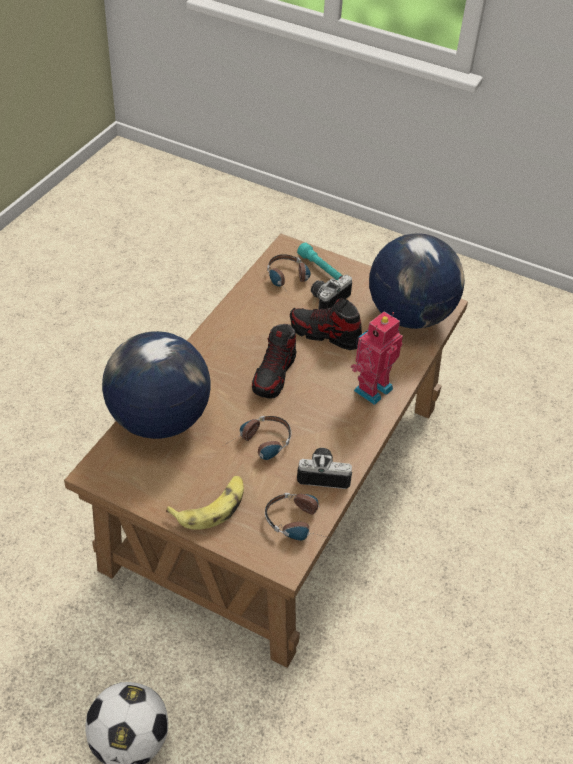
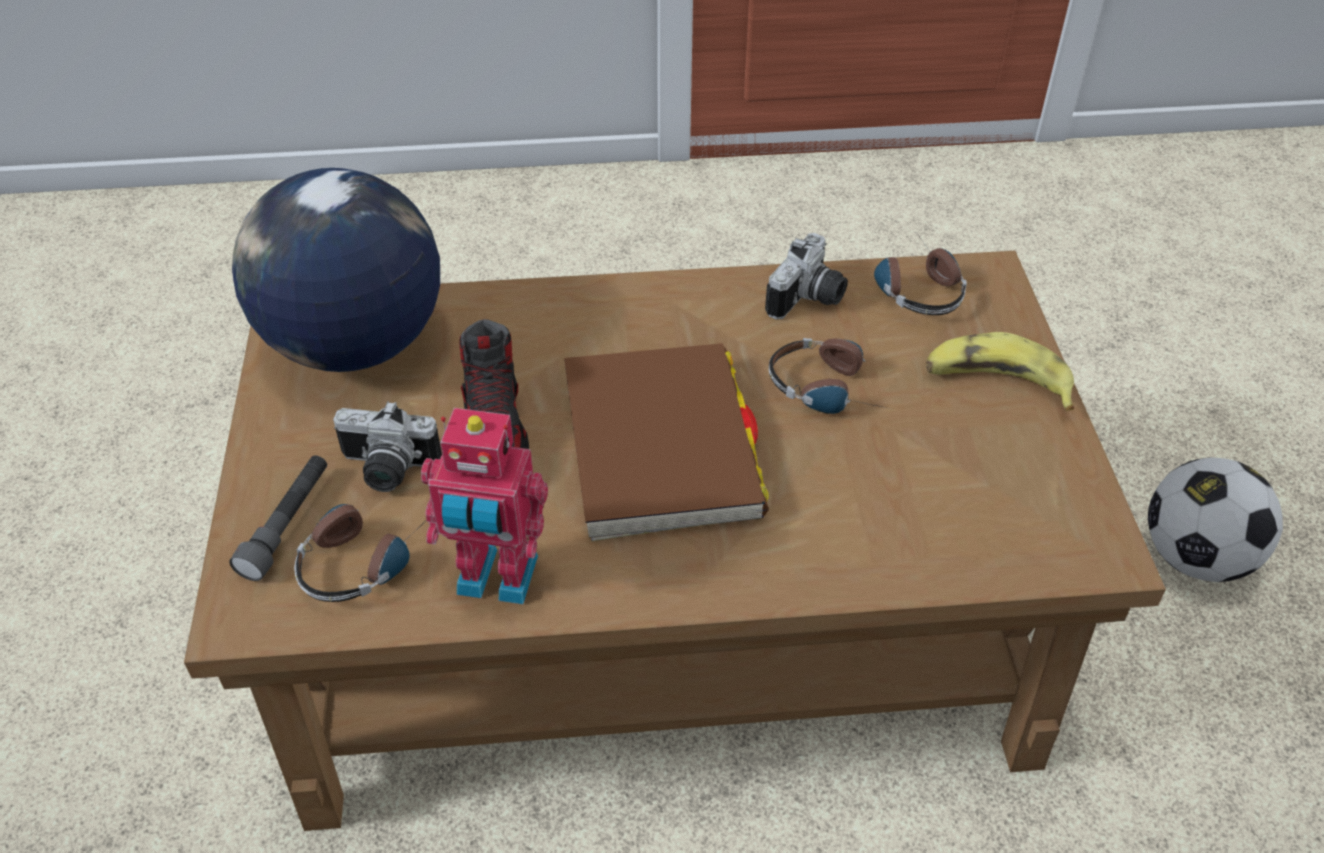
camera: 120 degrees left, 0 degrees up
globe [102,331,211,439] -> none
shoe [252,324,297,399] -> brown book [564,343,769,541]
turquoise flashlight [297,243,343,280] -> grey flashlight [229,456,327,581]
camera [297,448,352,489] -> camera turned 120 degrees counterclockwise [765,233,848,320]
toy robot [351,311,403,405] -> toy robot moved to [421,408,548,604]

